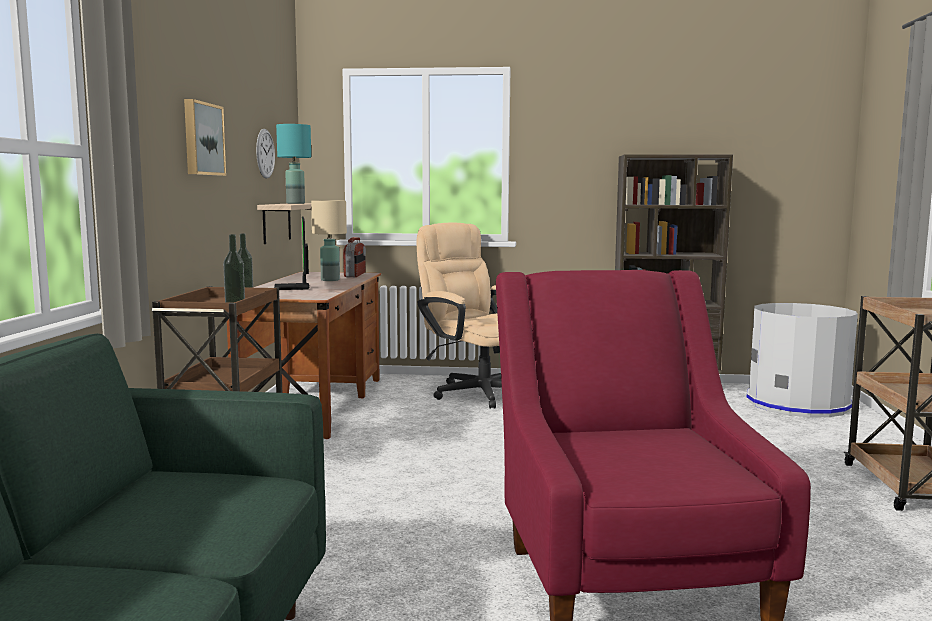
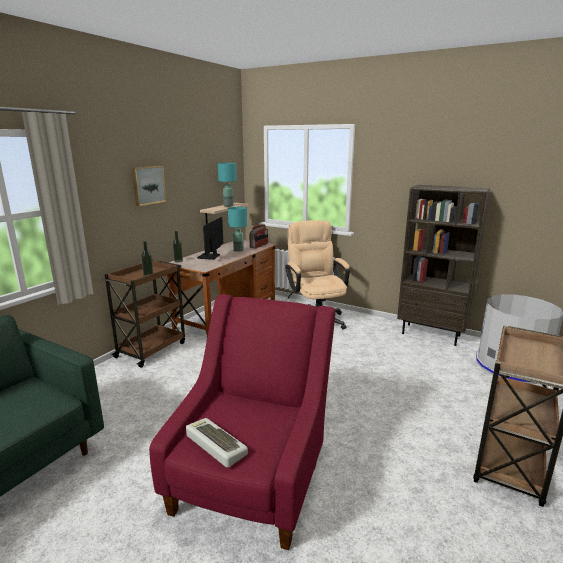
camera: 25 degrees right, 10 degrees up
wall clock [256,129,275,179] -> none
beige table lamp [311,200,347,281] -> turquoise table lamp [228,207,247,252]
none -> keyboard [186,418,248,468]

